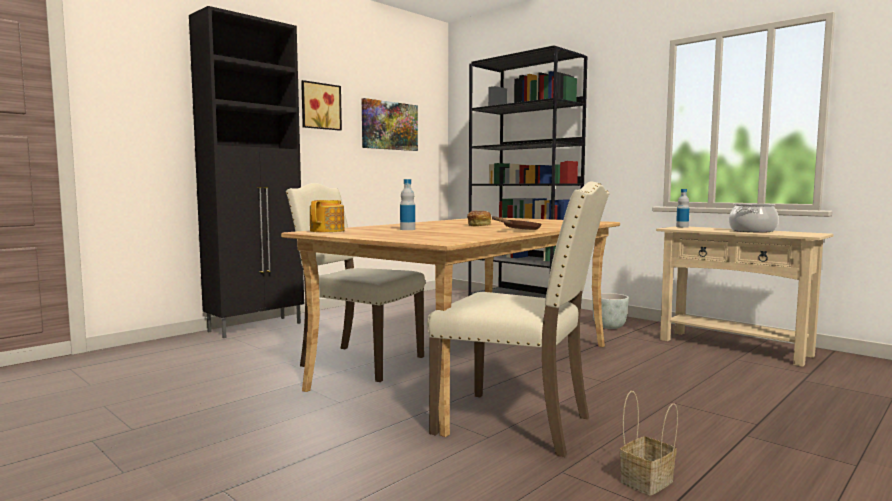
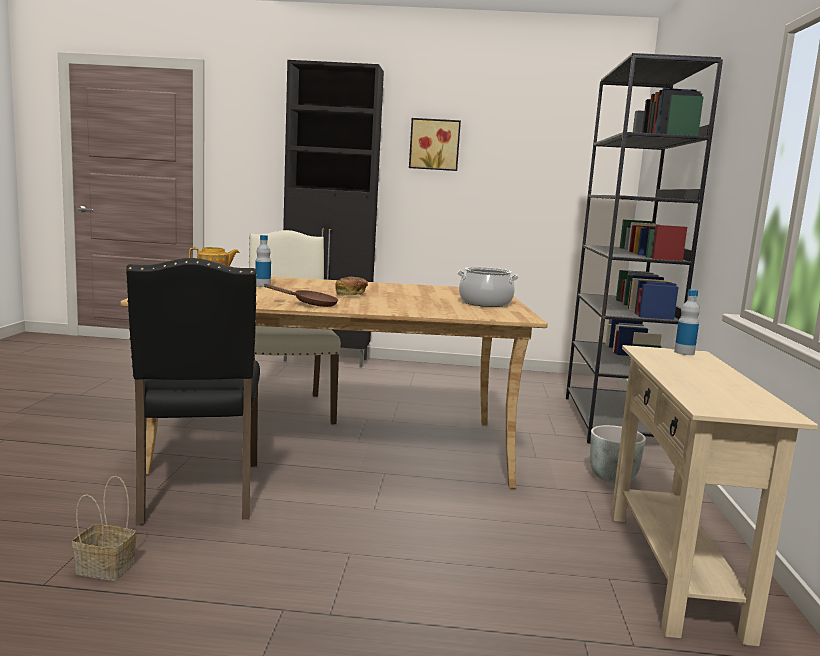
camera: 50 degrees right, 5 degrees up
picture [362,98,418,151] -> none
beige chair [427,181,610,457] -> black chair [126,258,260,525]
cooking pot [729,204,779,233] -> cooking pot moved to [457,267,519,307]

